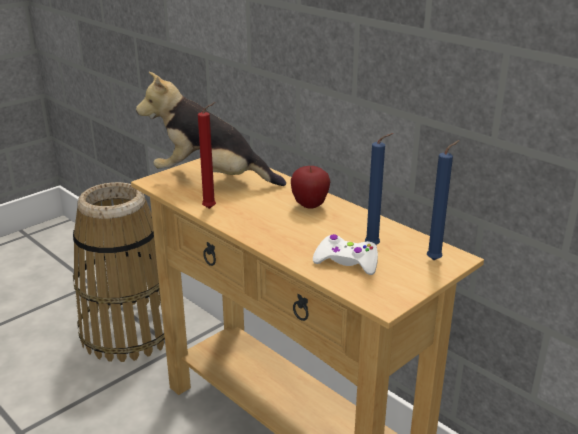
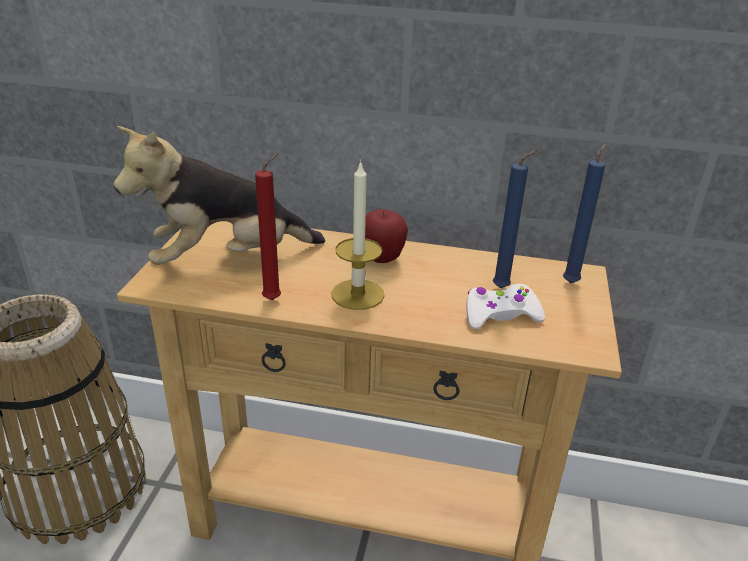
camera: 35 degrees left, 5 degrees up
none -> candle [331,160,385,310]

